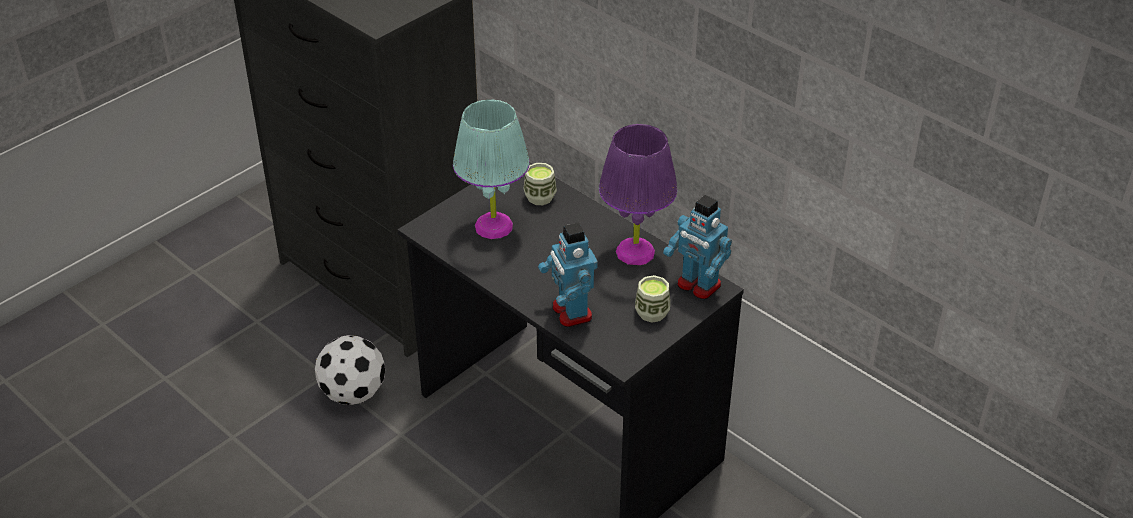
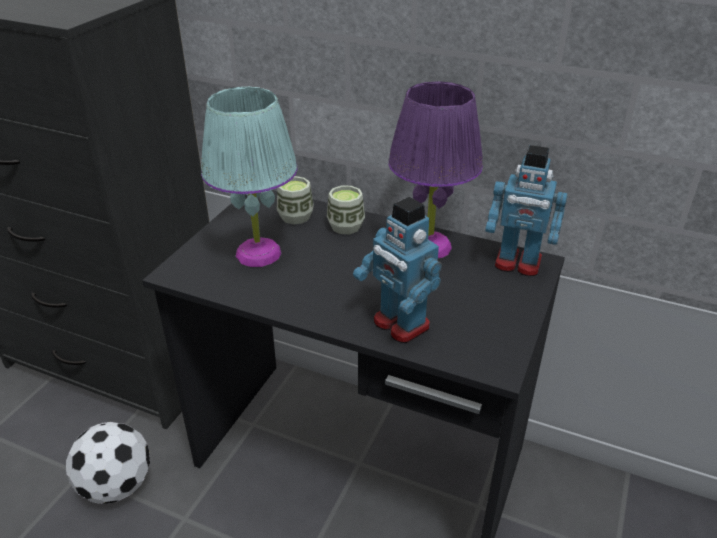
camera: 20 degrees left, 5 degrees down
cup [635,275,670,322] -> cup moved to [327,185,365,234]

